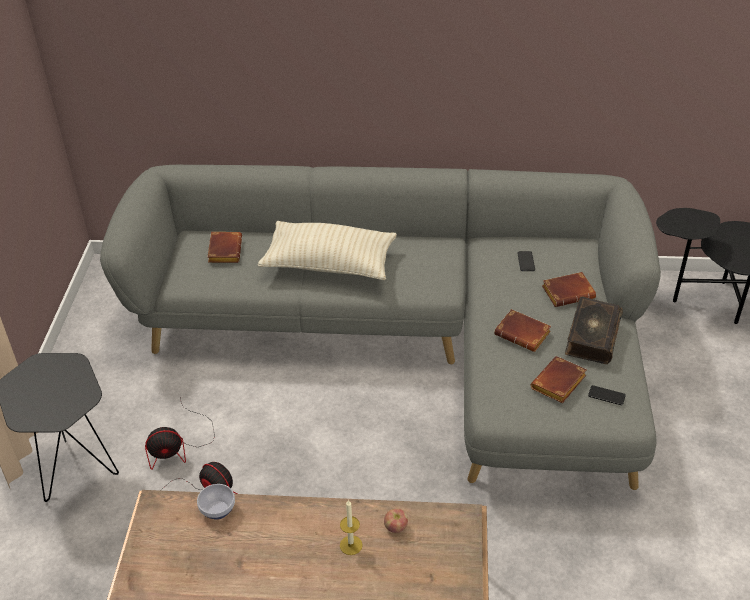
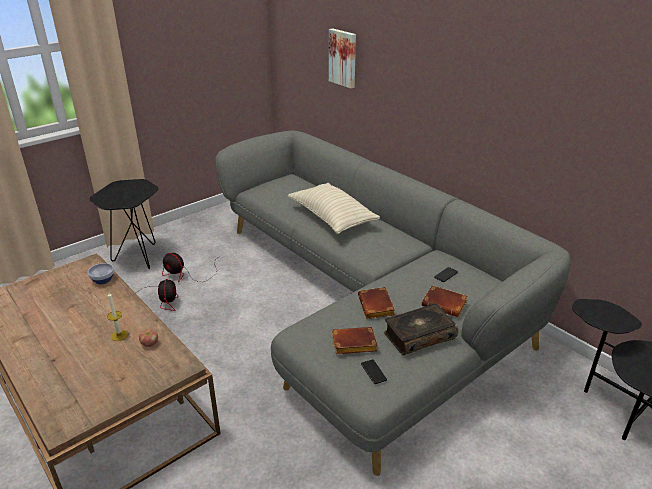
camera: 45 degrees right, 10 degrees down
brown book [208,232,242,263] -> none
none -> picture [329,28,356,88]

